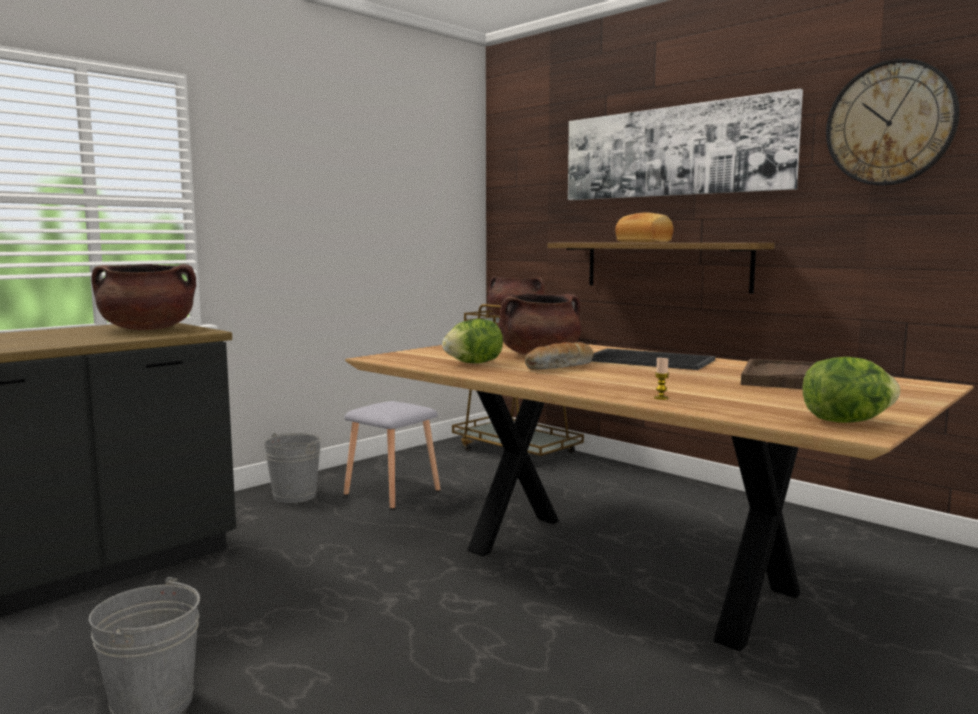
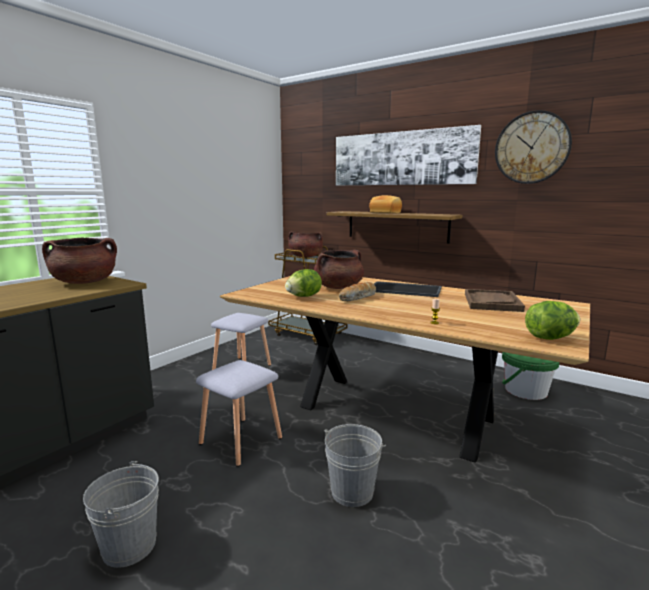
camera: 10 degrees left, 5 degrees up
grey bucket [264,432,321,503] -> grey bucket moved to [325,424,386,507]
none -> grey stool [196,360,282,467]
none -> green bucket [502,352,560,400]

